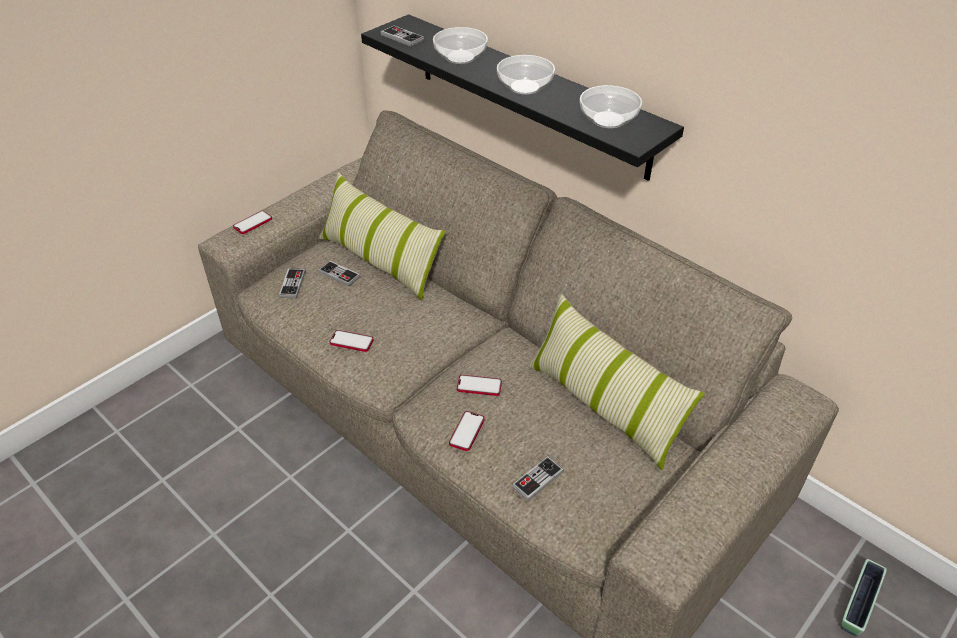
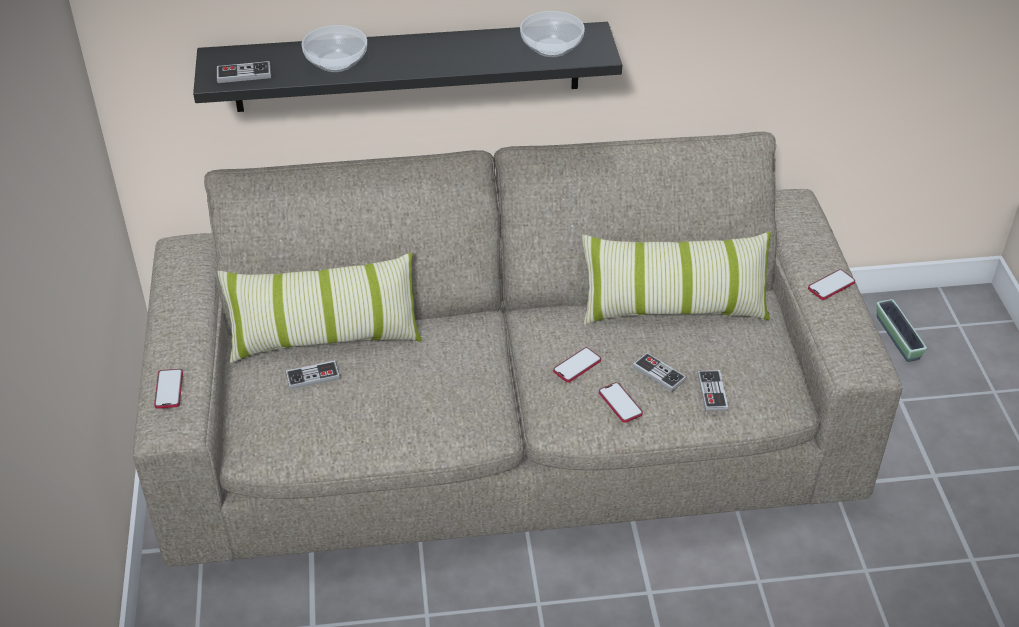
camera: 50 degrees left, 0 degrees up
game controller [279,268,306,298] -> game controller moved to [632,352,687,392]
phone [329,330,374,352] -> phone moved to [808,269,855,300]
bowl [497,55,555,95] -> none

